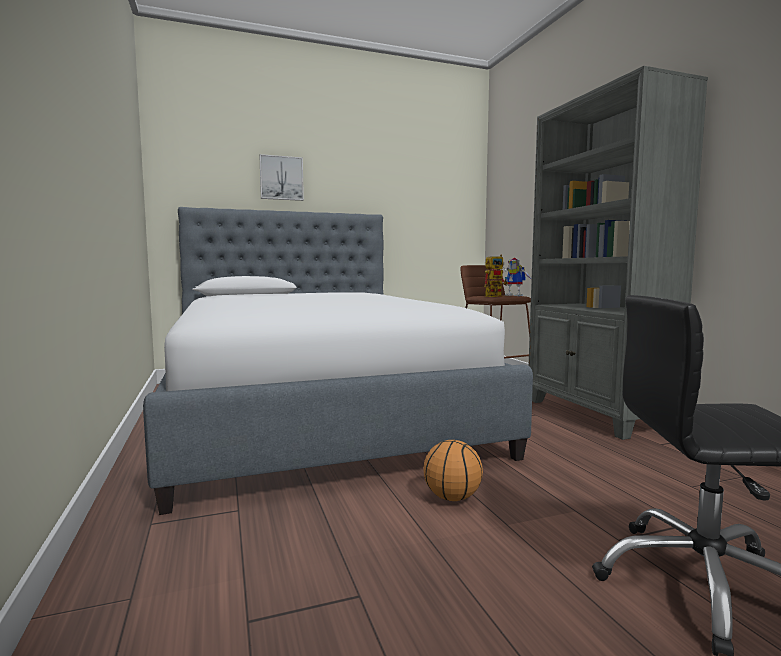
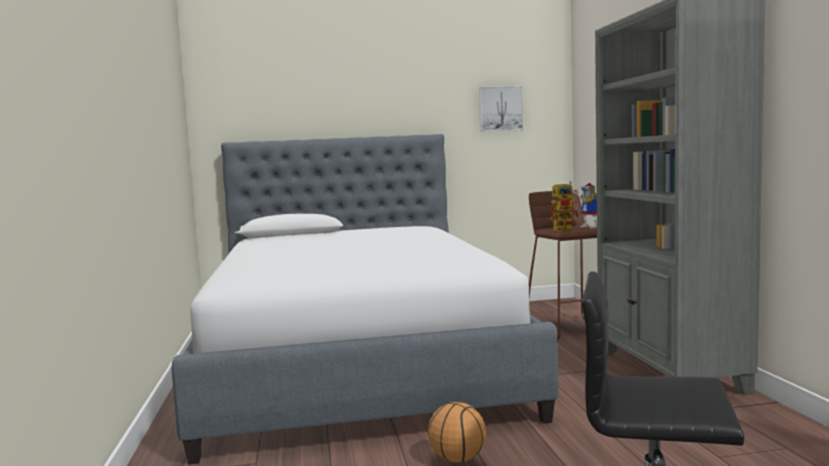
camera: 10 degrees right, 0 degrees up
picture [259,154,304,201] -> picture moved to [479,86,524,132]

